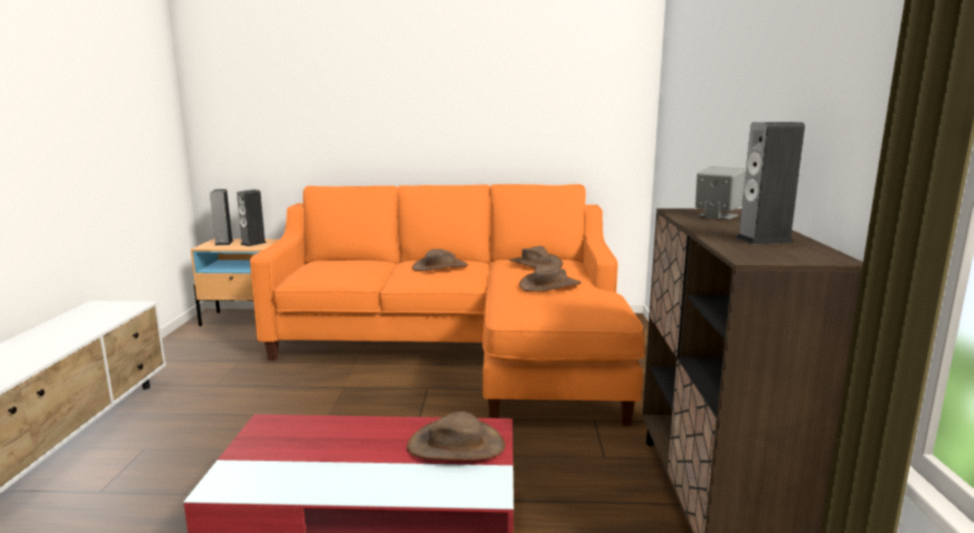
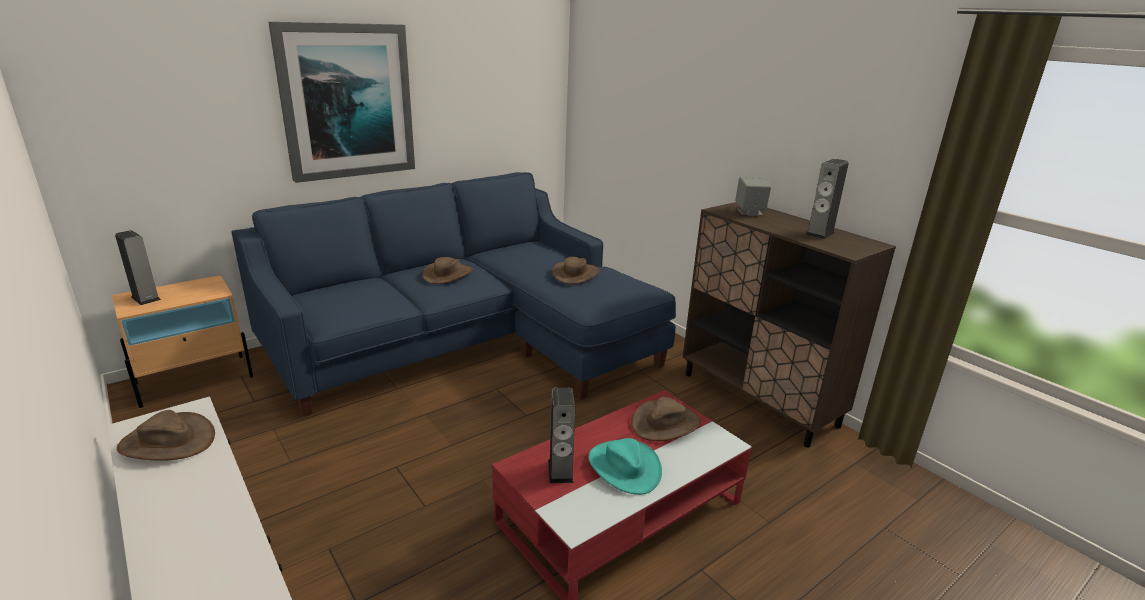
camera: 40 degrees left, 10 degrees up
speaker [237,189,267,247] -> speaker moved to [548,388,575,483]
orange sofa [250,184,645,426] -> blue sofa [231,172,676,416]
brown hat [510,246,563,268] -> brown hat moved to [117,410,215,461]
none -> picture [268,22,415,183]
none -> turquoise hat [589,438,662,495]

